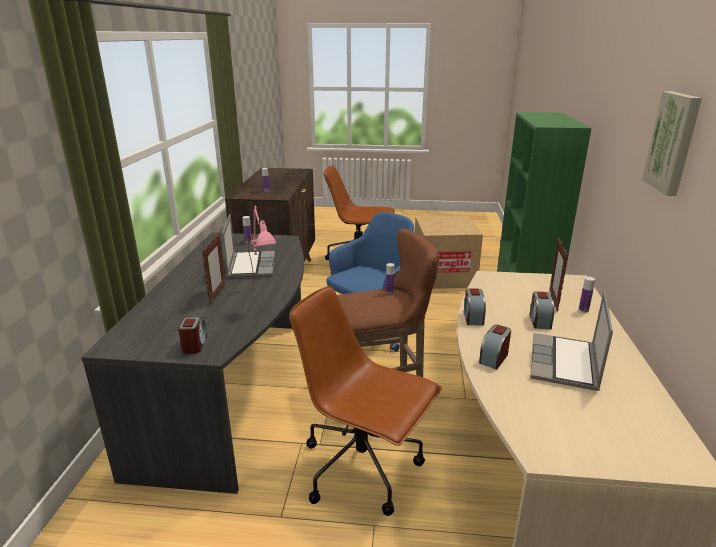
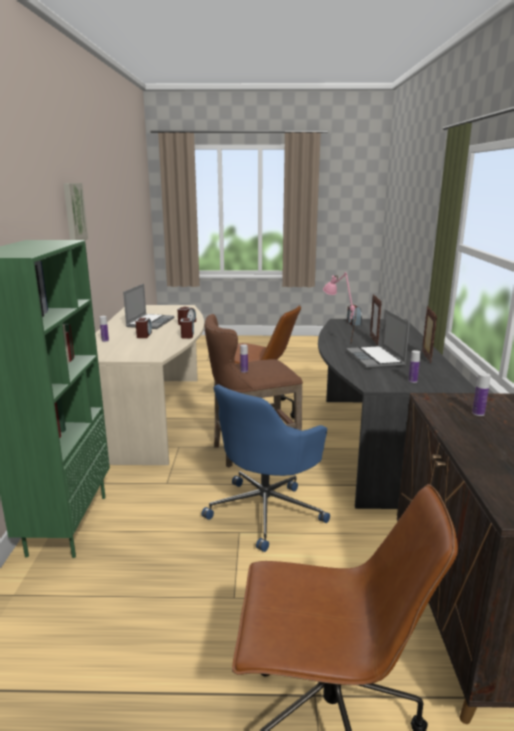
camera: 175 degrees right, 5 degrees down
cardboard box [415,216,483,289] -> none
picture frame [550,238,568,311] -> picture frame moved to [422,306,437,363]

